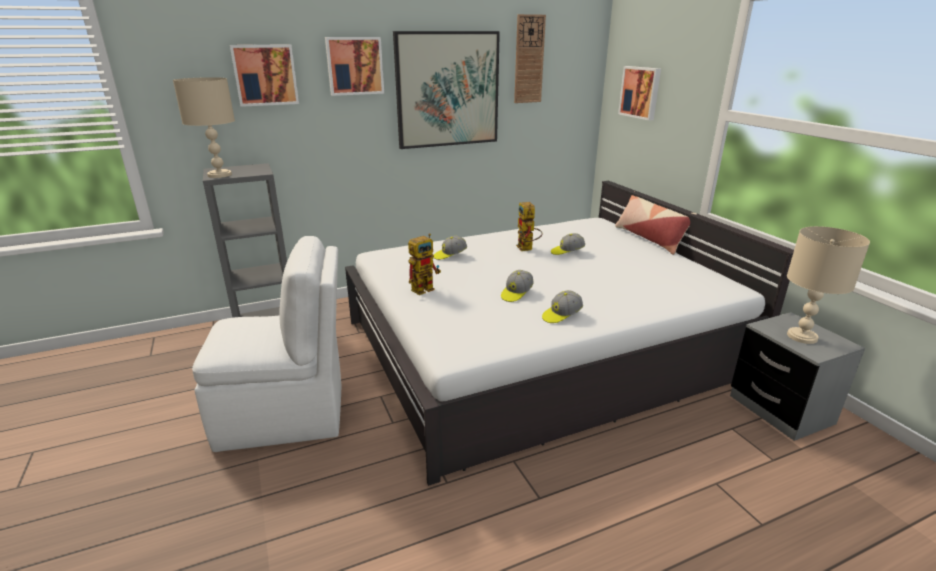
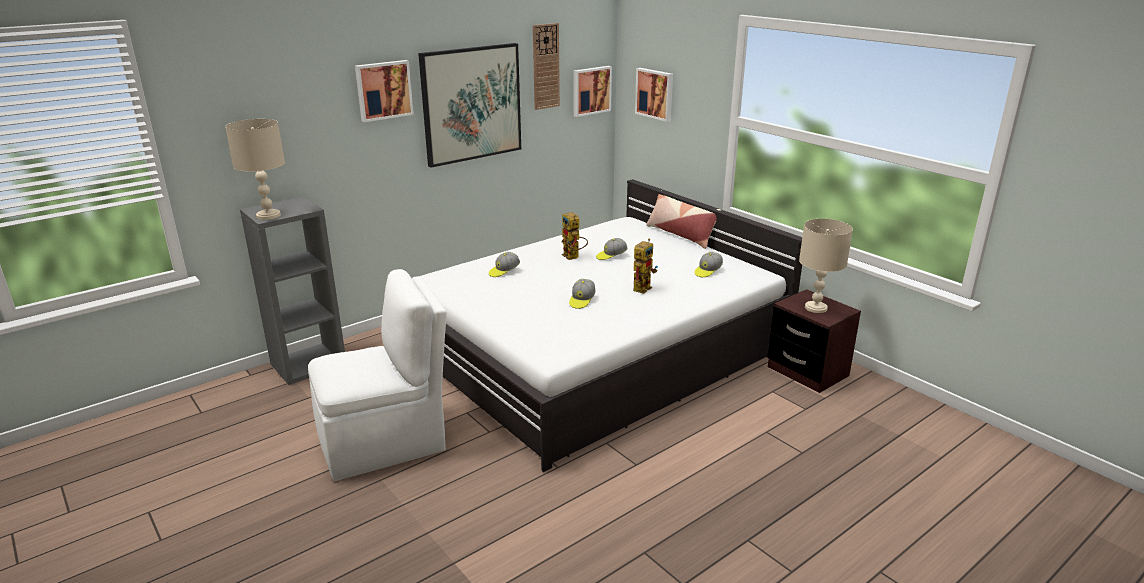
camera: 15 degrees left, 0 degrees up
picture [230,44,299,107] -> picture moved to [574,66,612,117]
toy robot [408,233,441,295] -> toy robot moved to [633,239,658,294]
cap [542,290,583,323] -> cap moved to [694,252,723,277]
grey nightstand [730,312,865,441] -> brown nightstand [767,289,861,393]

